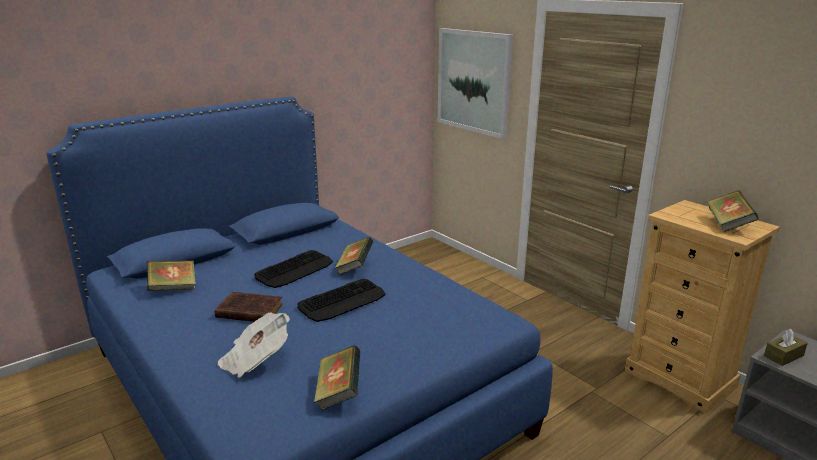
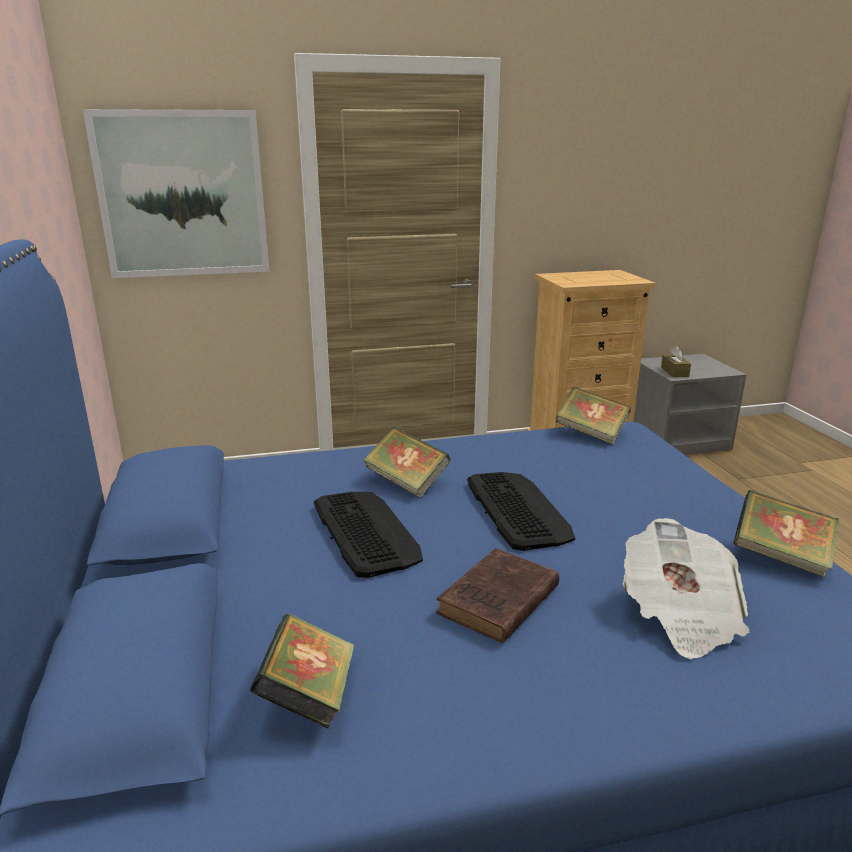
camera: 65 degrees left, 0 degrees up
book [707,190,758,232] -> book moved to [556,387,631,444]

